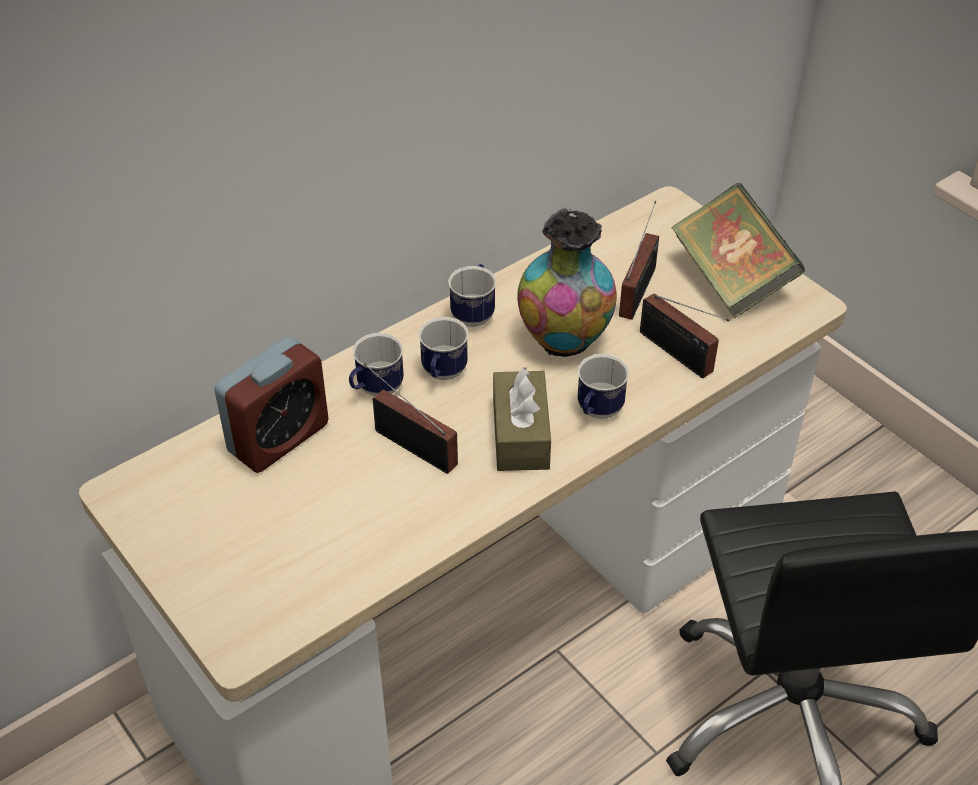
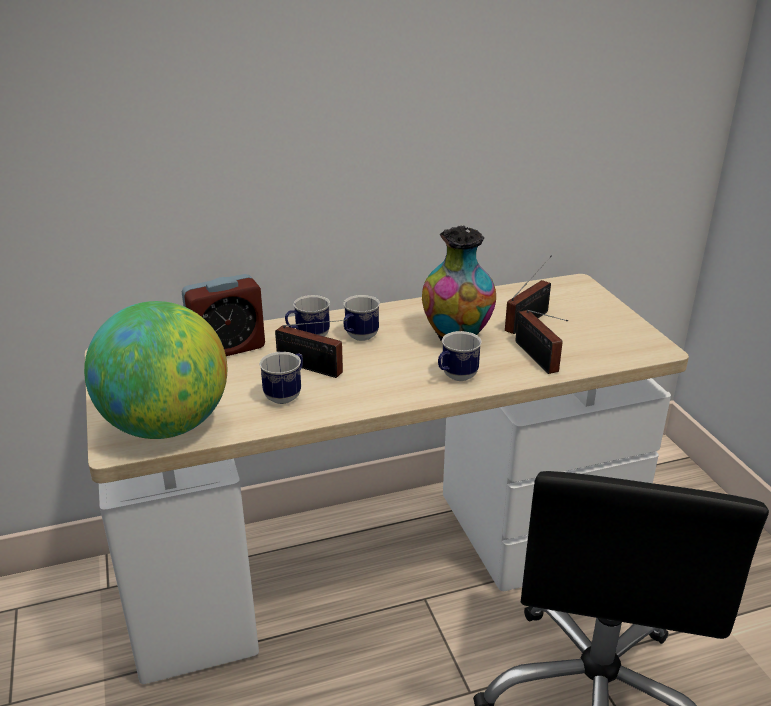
camera: 20 degrees right, 15 degrees down
radio [364,363,458,474] -> radio turned 150 degrees clockwise [275,319,347,378]
mug [448,264,497,327] -> mug moved to [259,352,303,404]
brown tissue box [493,367,551,471] -> none
book [671,183,805,318] -> none
none -> globe [84,301,227,439]

